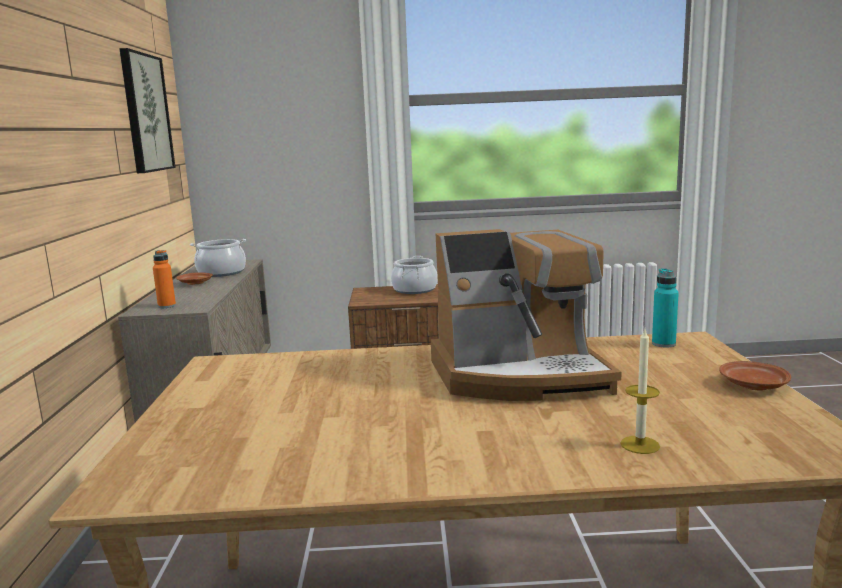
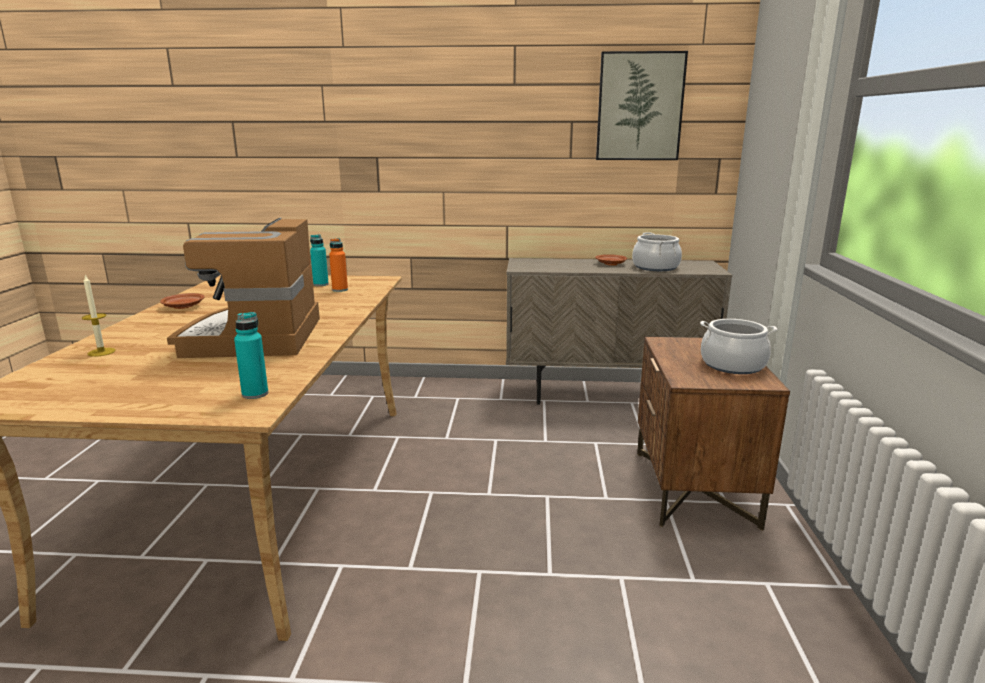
camera: 95 degrees right, 5 degrees up
orange bottle [153,250,176,308] -> orange bottle moved to [329,238,348,292]
brown plate [719,361,791,391] -> brown plate moved to [160,293,205,309]
none -> turquoise bottle [310,234,329,286]

